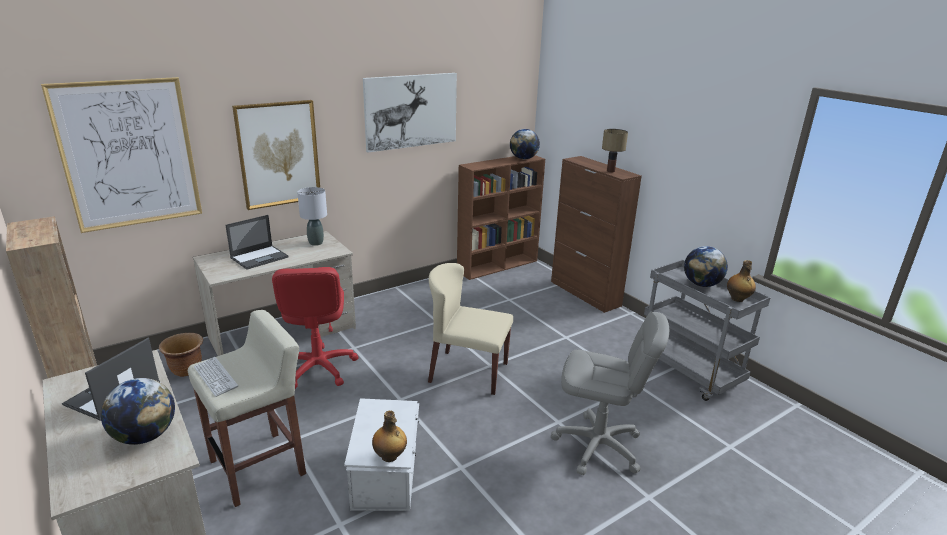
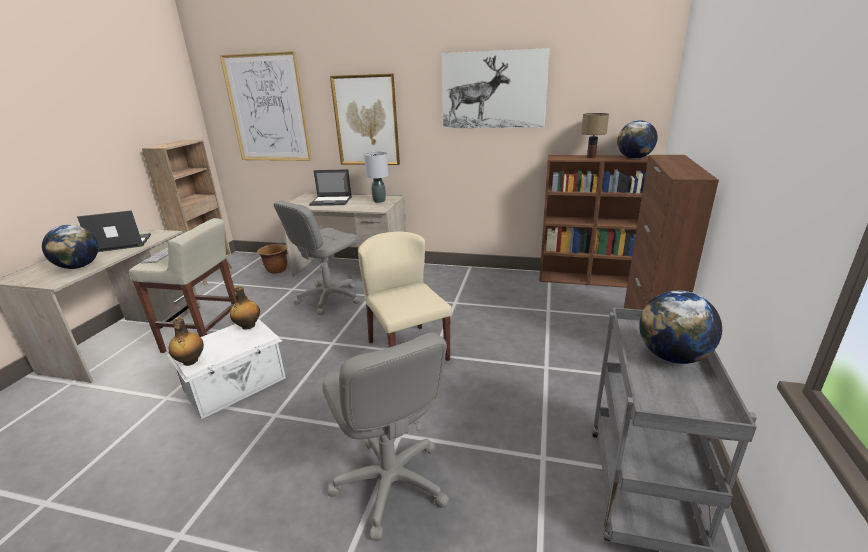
camera: 50 degrees right, 0 degrees up
red office chair [272,267,359,389] -> grey office chair [273,200,360,315]
table lamp [602,129,628,172] -> table lamp moved to [581,113,609,158]
bottle [727,260,756,302] -> bottle moved to [230,286,260,330]

